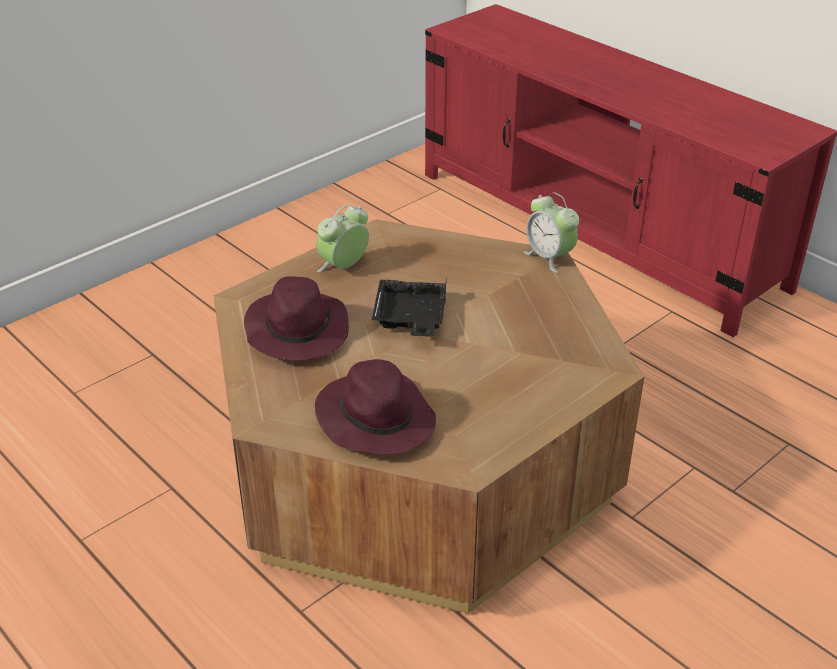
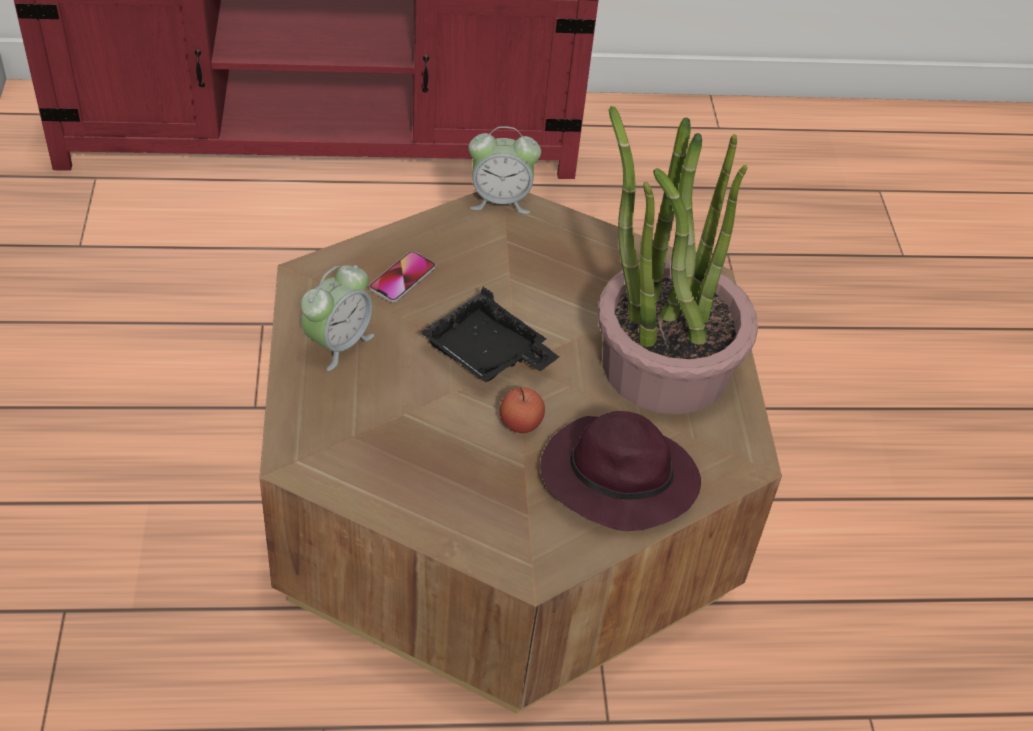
camera: 55 degrees left, 10 degrees up
purple hat [244,276,349,360] -> none
alarm clock [316,204,369,272] -> alarm clock turned 135 degrees counterclockwise [301,265,374,371]
none -> phone [370,251,436,303]
none -> apple [500,387,545,433]
none -> potted plant [598,106,758,414]

